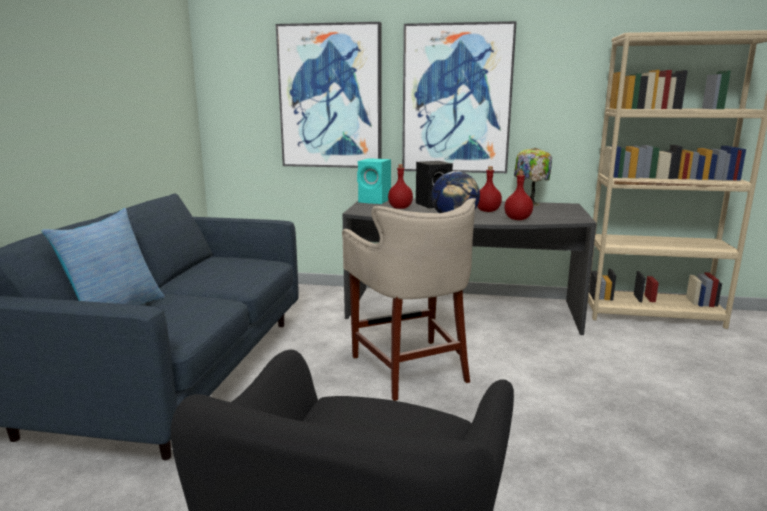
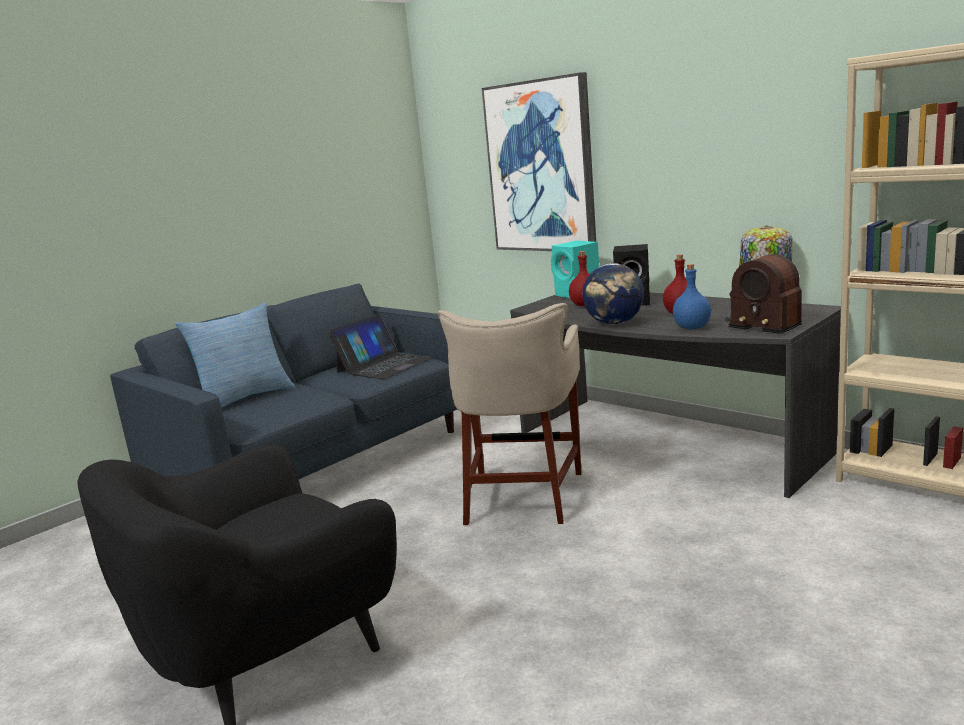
camera: 35 degrees right, 0 degrees up
picture [402,21,517,173] -> none
red bottle [504,171,533,220] -> blue bottle [673,264,711,329]
none -> laptop [328,314,433,379]
none -> radio [725,254,802,334]

